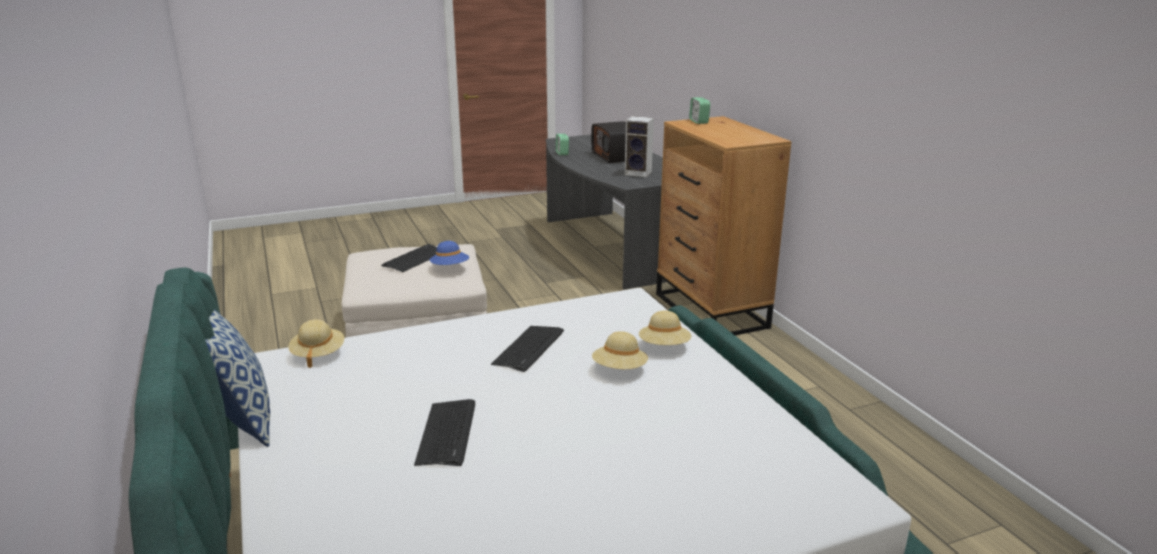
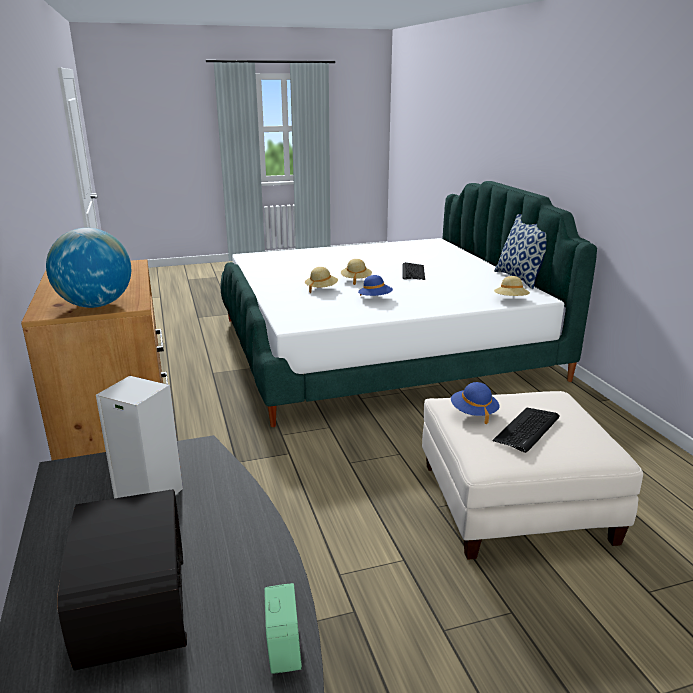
camera: 175 degrees left, 0 degrees up
keyboard [491,326,564,372] -> blue hat [358,275,393,296]
beige hat [639,311,691,345] -> beige hat moved to [341,259,372,285]
alarm clock [689,98,710,124] -> globe [46,228,131,308]

